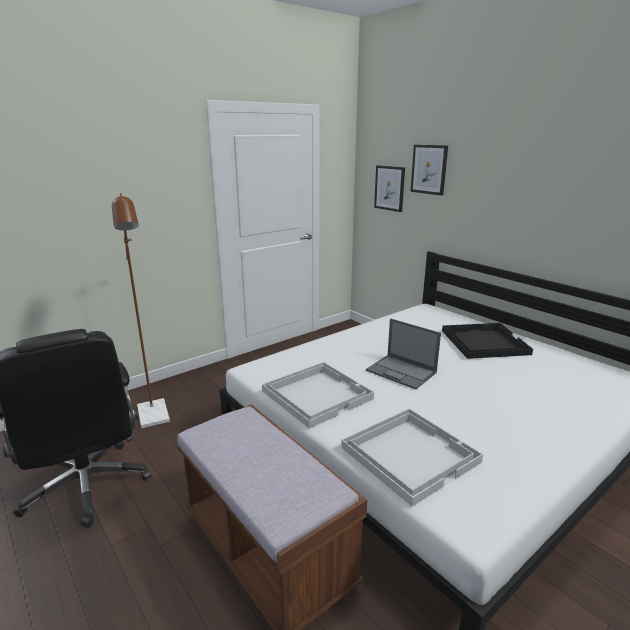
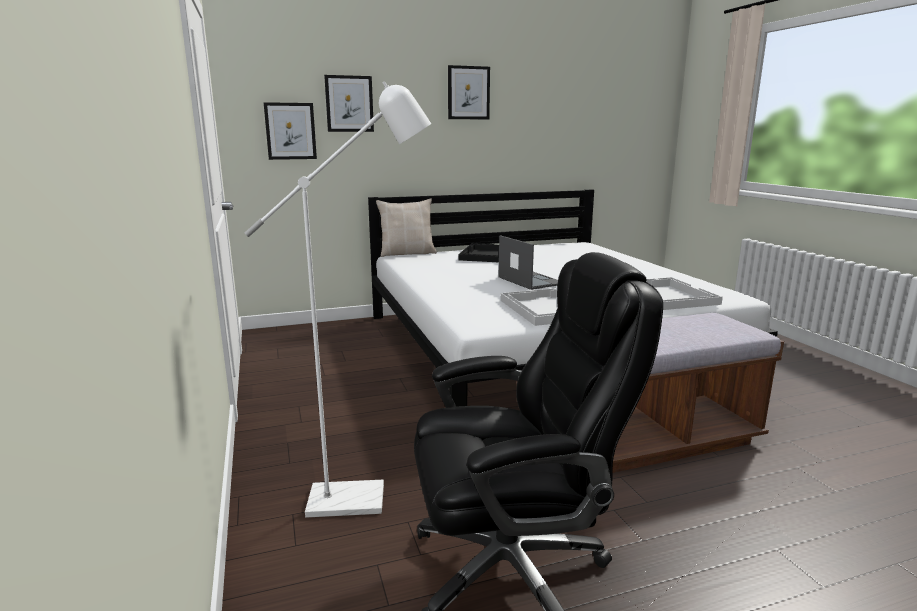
camera: 70 degrees left, 5 degrees down
brown floor lamp [112,193,170,428] -> white floor lamp [245,81,431,518]
laptop [366,318,441,390] -> laptop turned 90 degrees counterclockwise [498,235,558,290]
none -> beige pillow [376,198,437,257]
none -> picture [448,65,490,119]

